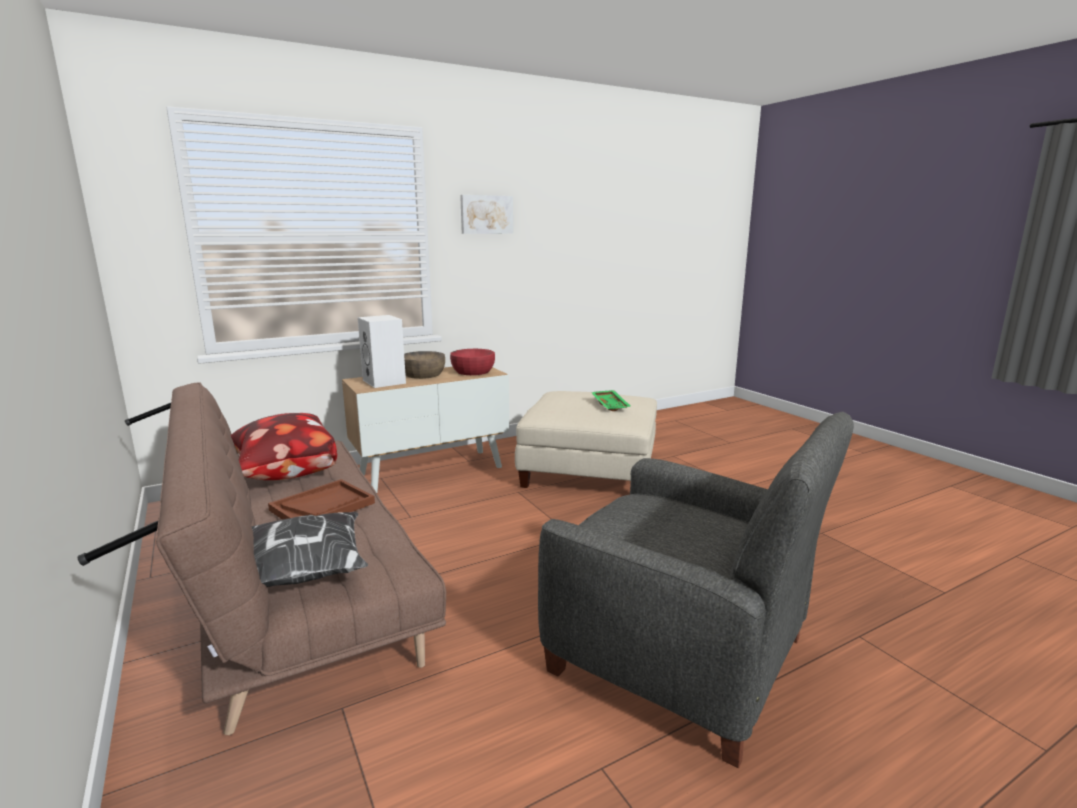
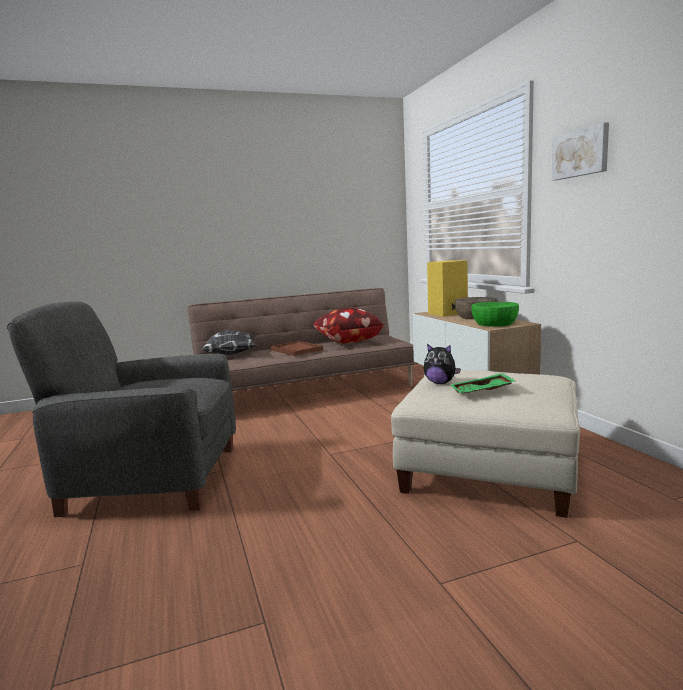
camera: 100 degrees right, 5 degrees down
white speaker [358,315,406,388] -> yellow speaker [427,260,468,317]
red bowl [450,349,495,375] -> green bowl [471,302,519,327]
grey armchair [538,412,854,768] -> grey armchair turned 45 degrees clockwise [7,301,236,517]
none -> plush toy [424,344,461,384]

